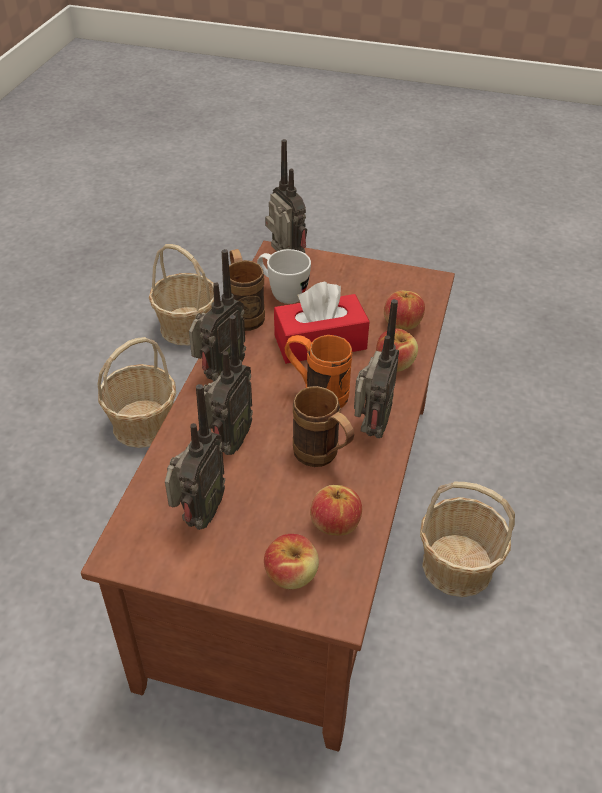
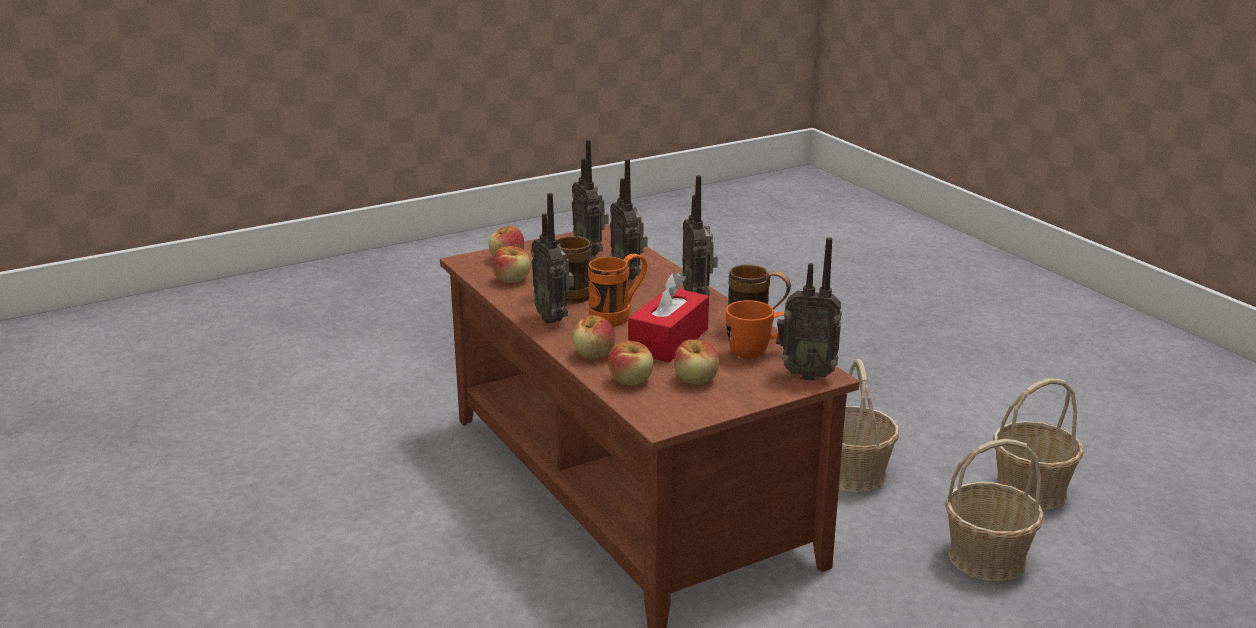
camera: 135 degrees right, 20 degrees down
white mug [257,249,311,304] -> orange mug [726,300,785,358]
basket [420,482,515,597] -> basket moved to [993,378,1084,511]
none -> apple [674,340,719,384]

